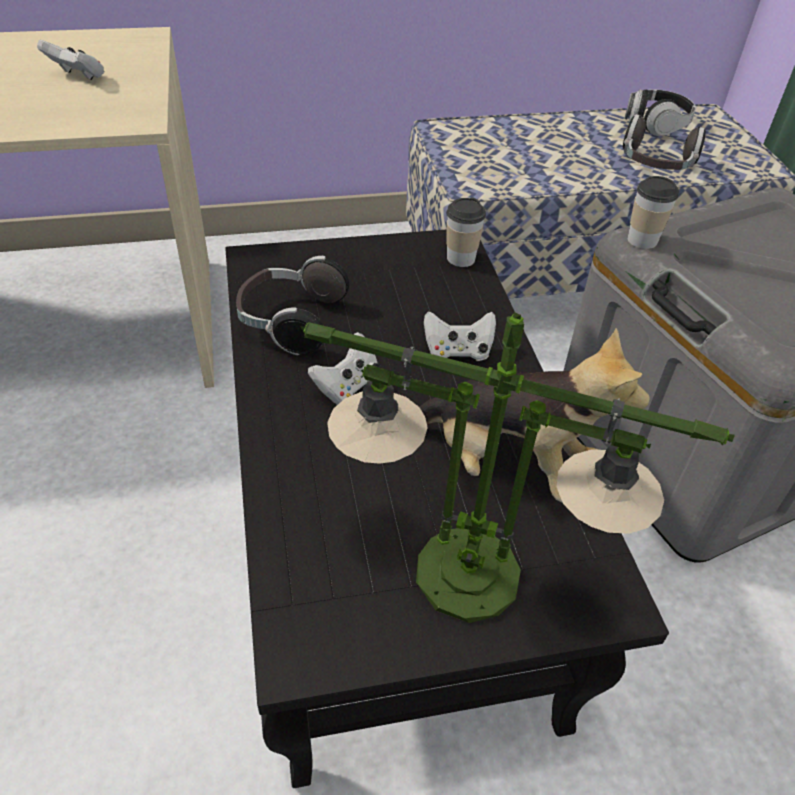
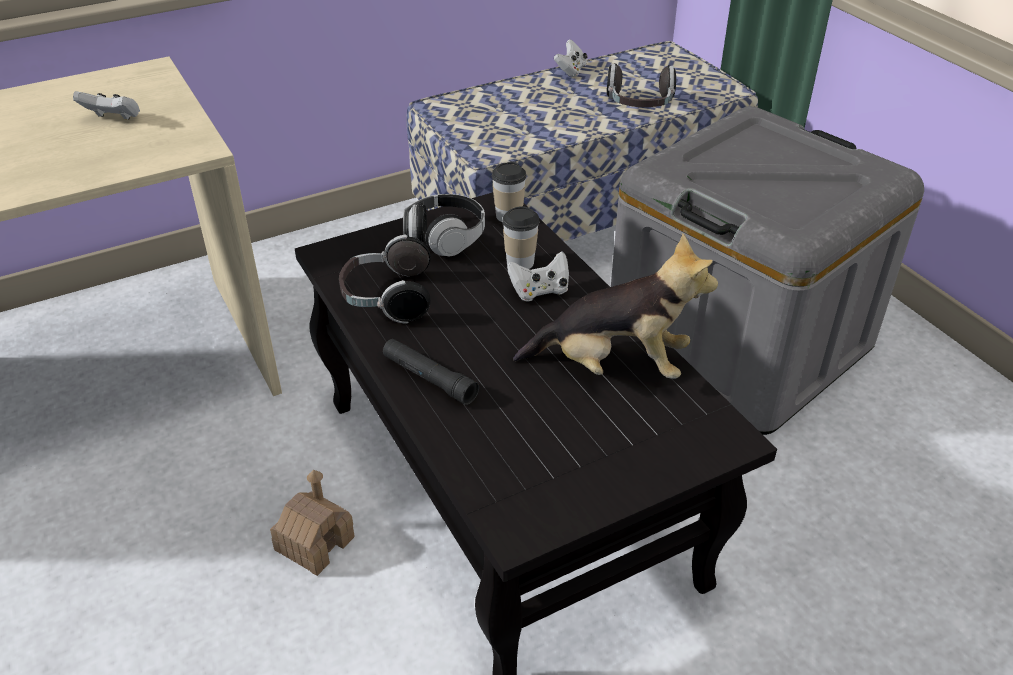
camera: 15 degrees left, 5 degrees down
table lamp [300,312,735,623] -> none
white game controller [308,332,381,405] -> white game controller moved to [554,39,588,77]
headphones [624,90,696,136] -> headphones moved to [403,194,485,256]
cup [628,176,679,249] -> cup moved to [502,206,539,269]
none -> toy house [270,470,355,576]
none -> black flashlight [383,339,479,405]

